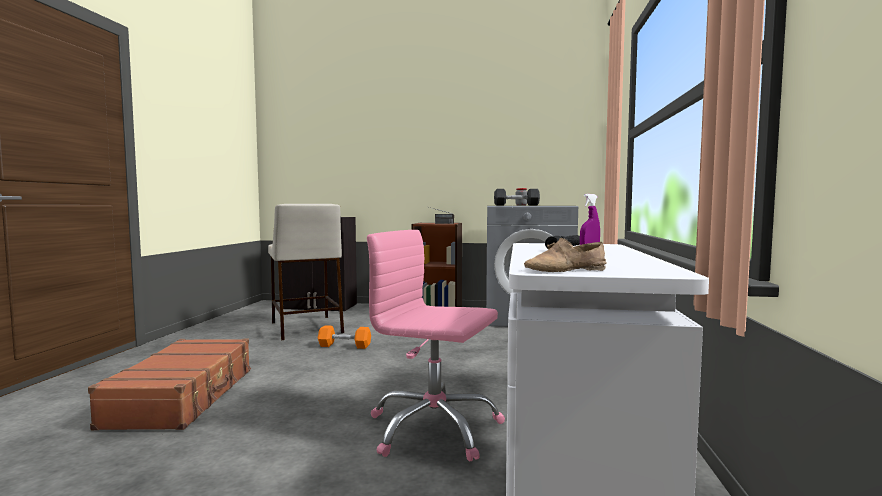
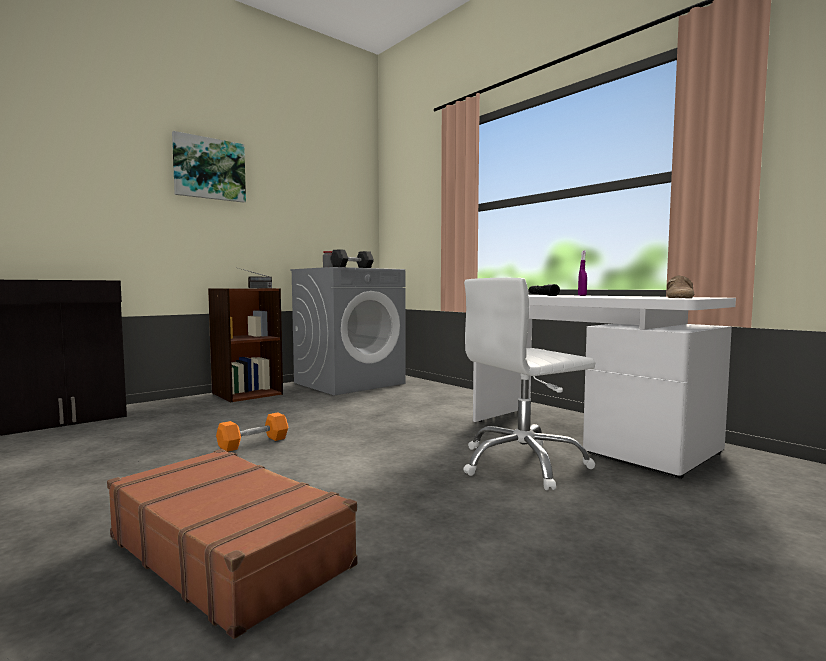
camera: 50 degrees left, 0 degrees up
beige stool [268,204,344,340] -> none
pink office chair [367,230,505,462] -> white office chair [464,278,595,490]
none -> picture [172,131,246,203]

